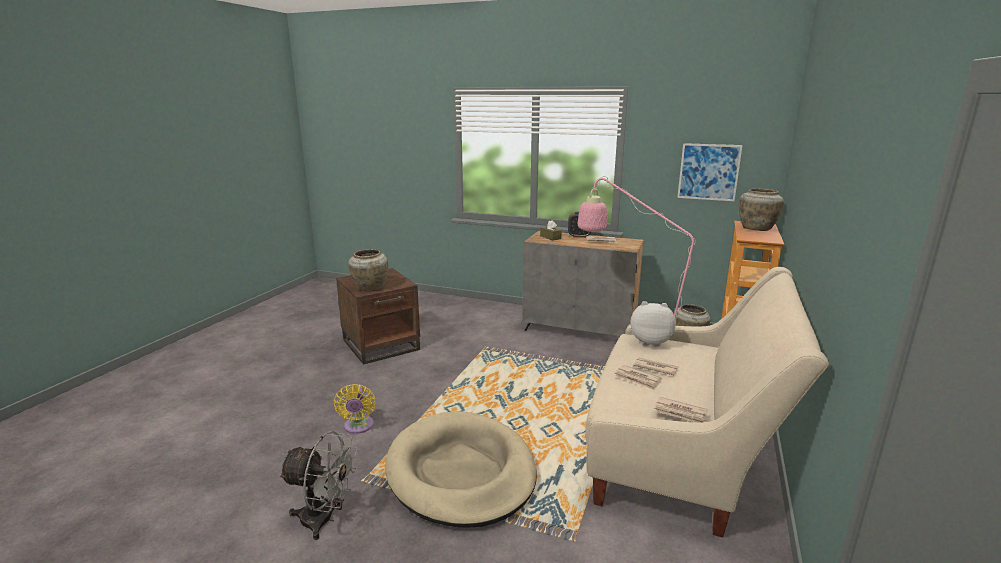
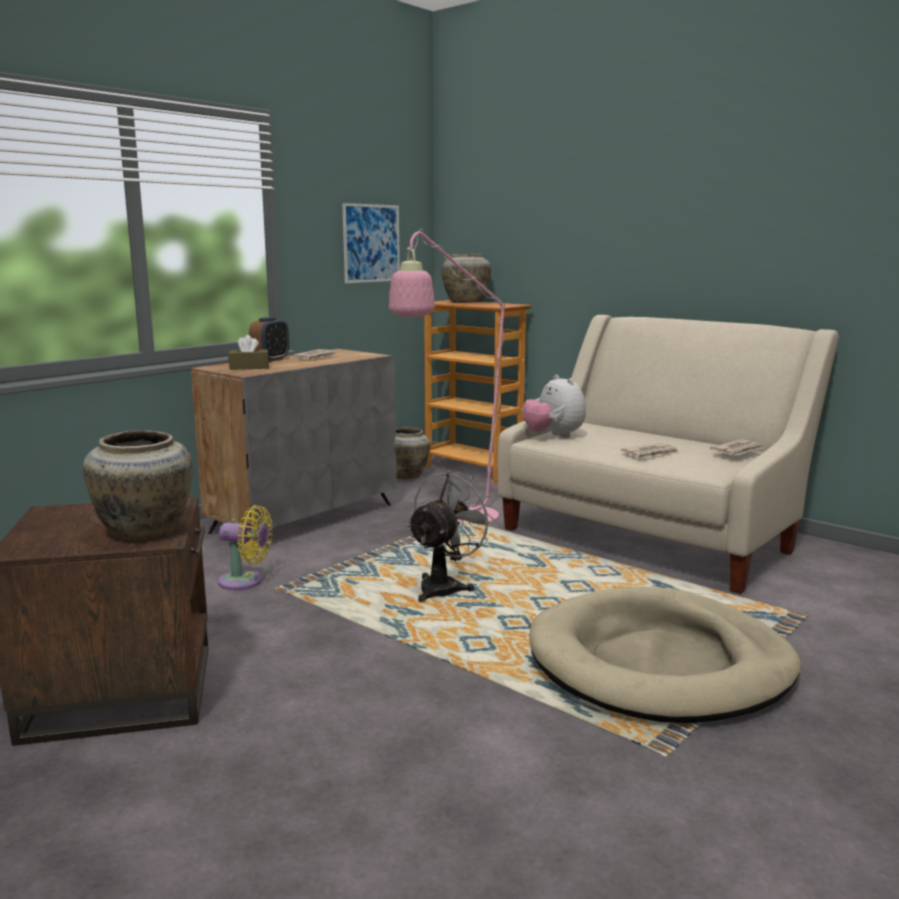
camera: 70 degrees left, 5 degrees down
grey fan [278,431,358,540] -> grey fan moved to [407,470,496,602]
yellow fan [334,384,376,434] -> yellow fan moved to [218,505,273,590]
plush toy [630,301,676,347] -> plush toy turned 60 degrees counterclockwise [522,375,586,438]
newspaper [633,357,679,375] -> none

